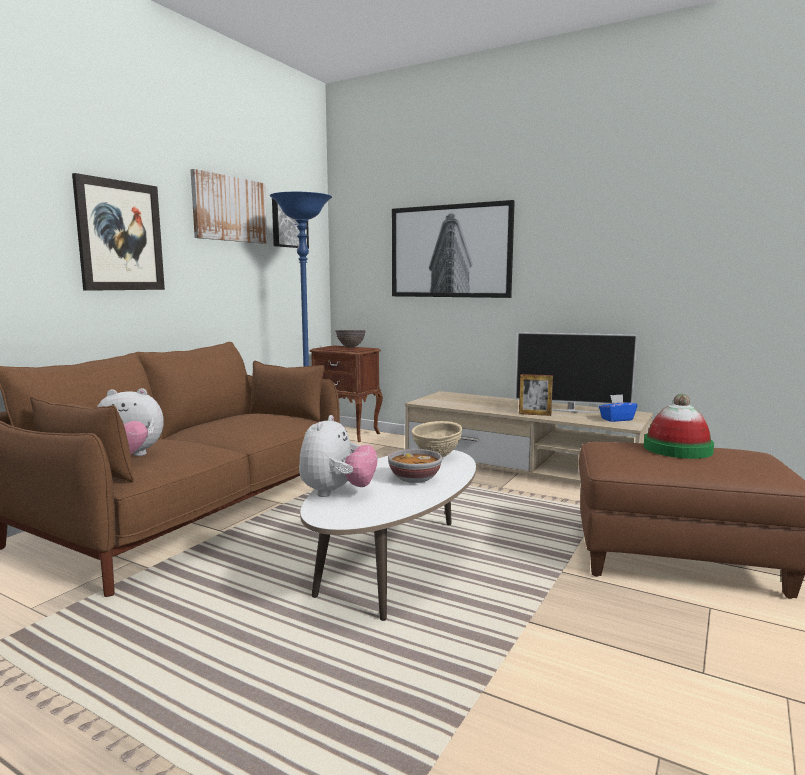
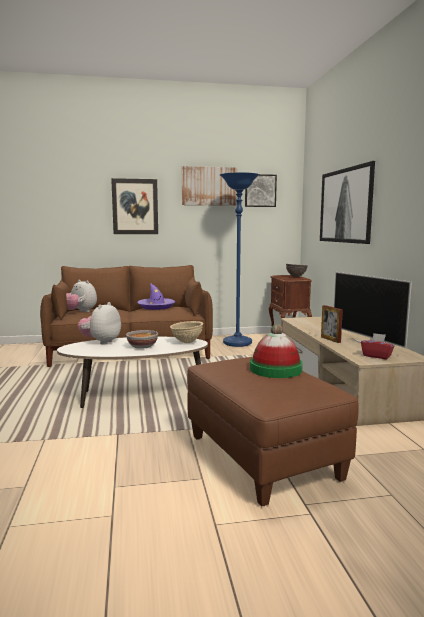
camera: 50 degrees right, 0 degrees up
plush toy [299,415,378,497] -> plush toy turned 135 degrees clockwise [78,302,121,345]
blue tissue box [599,394,637,422] -> red tissue box [361,333,395,359]
none -> purple hat [137,283,175,310]

